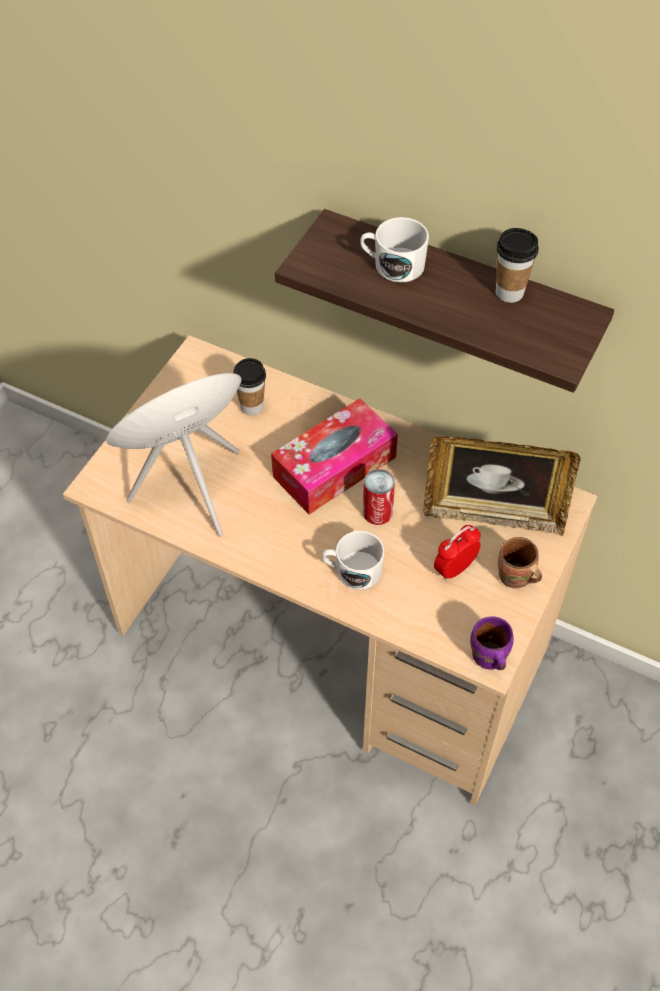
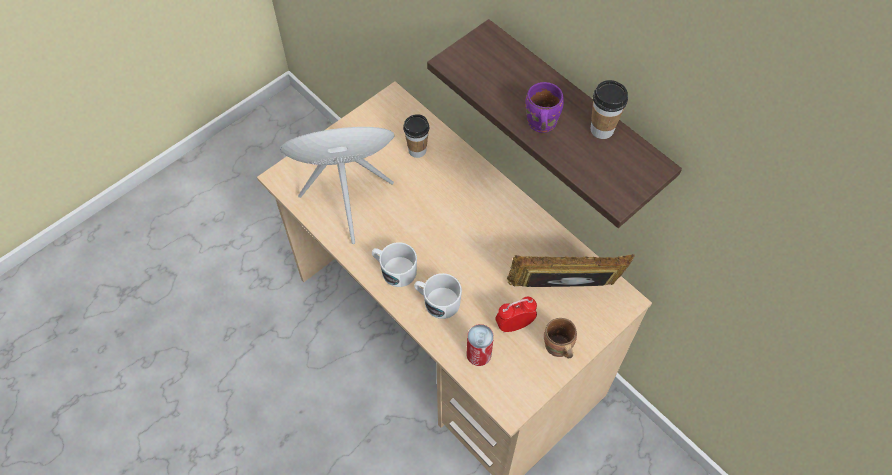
camera: 20 degrees right, 5 degrees up
tissue box [271,398,398,514] -> none
white mug [360,217,429,283] -> white mug moved to [372,242,417,287]
can [363,469,395,525] -> can moved to [466,324,494,366]
picture frame [423,437,580,536] -> picture frame turned 150 degrees clockwise [507,254,635,287]
purple mug [470,616,514,670] -> purple mug moved to [525,82,564,133]

